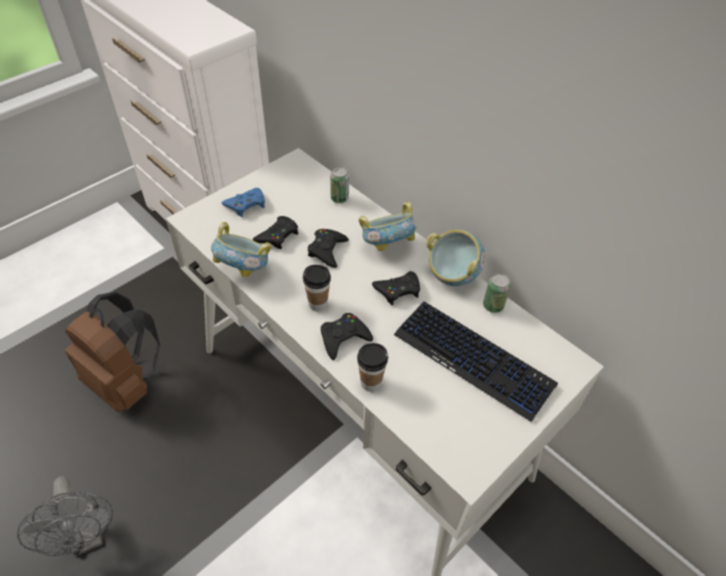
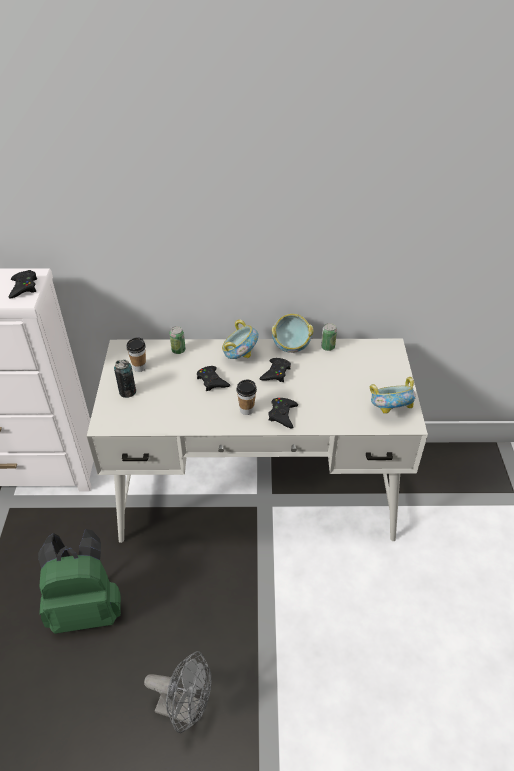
camera: 45 degrees left, 5 degrees down
brown backpack [65,292,160,412] -> green backpack [38,529,121,634]
bowl [211,222,272,277] -> bowl moved to [370,377,416,414]
blue game controller [222,188,265,217] -> can [114,360,136,398]
black game controller [253,216,298,249] -> black game controller moved to [9,270,37,298]
cup [357,343,388,392] -> cup moved to [126,337,146,372]
keyboard [394,301,558,422] -> none

